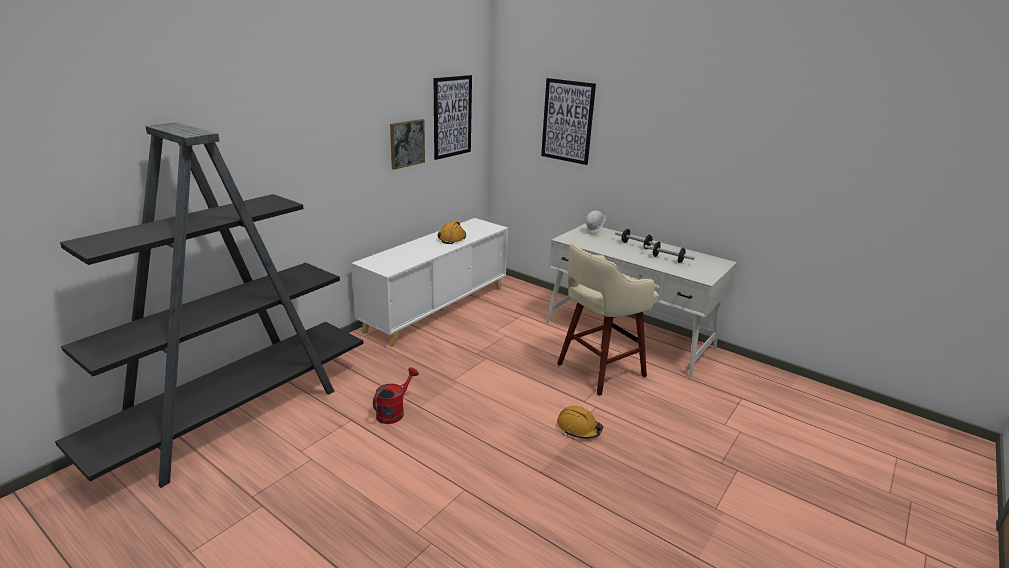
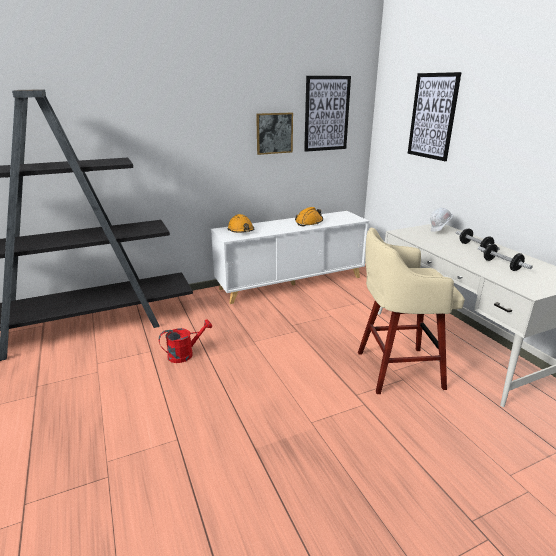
camera: 30 degrees right, 0 degrees up
orange hard hat [557,406,604,439] -> orange hard hat moved to [228,214,254,233]

